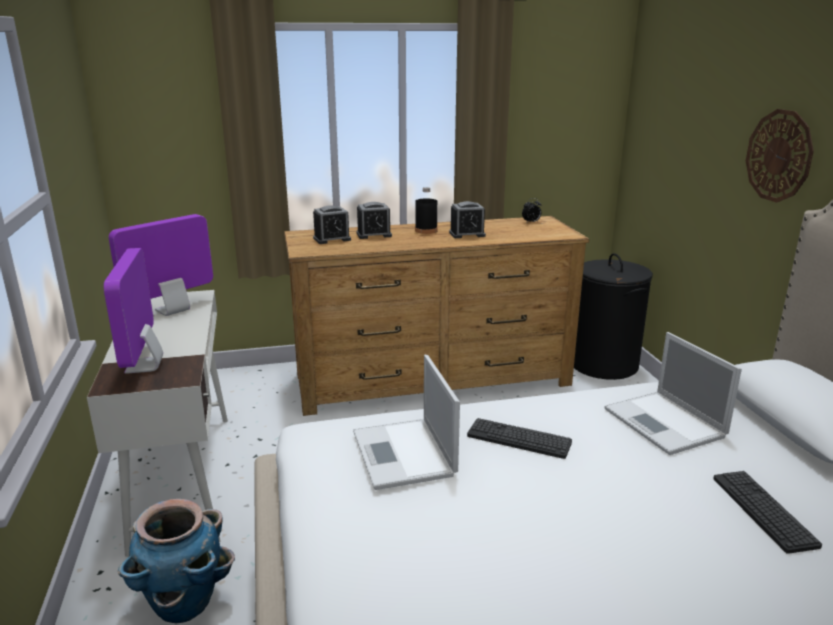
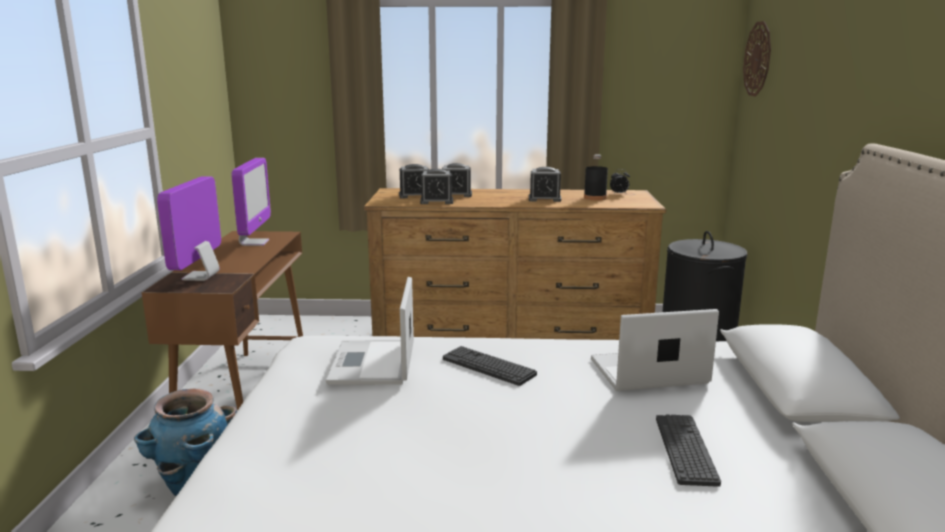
camera: 15 degrees right, 5 degrees down
white desk [87,290,228,557] -> brown desk [141,231,303,410]
monitor [109,214,213,316] -> monitor turned 120 degrees clockwise [232,158,271,246]
black bottle [415,187,437,234] -> black bottle moved to [584,154,608,200]
laptop [605,332,742,455] -> laptop turned 90 degrees clockwise [591,309,719,391]
wall clock [746,109,814,203] -> wall clock moved to [743,21,771,96]
none -> alarm clock [420,169,453,204]

